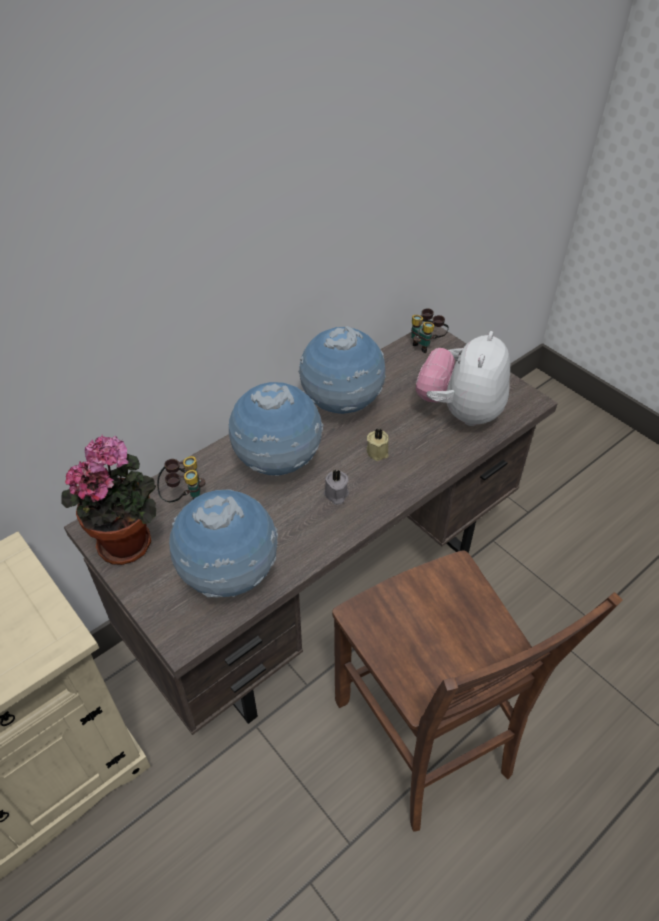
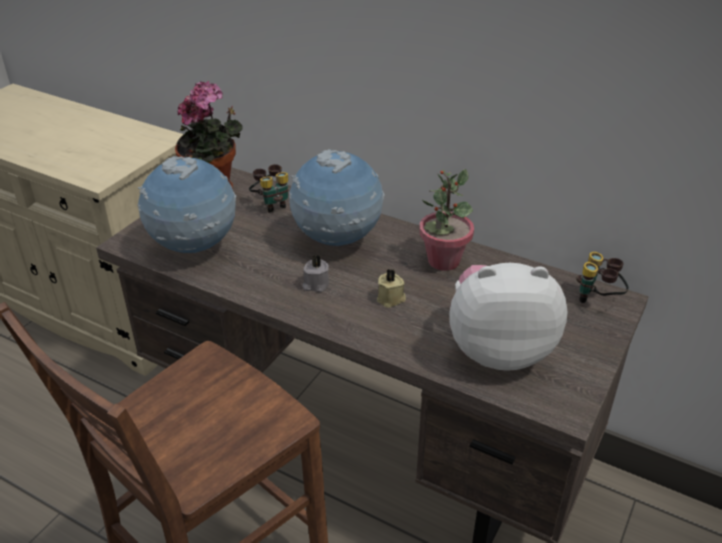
camera: 70 degrees right, 10 degrees down
globe [298,326,386,414] -> potted plant [419,169,474,271]

